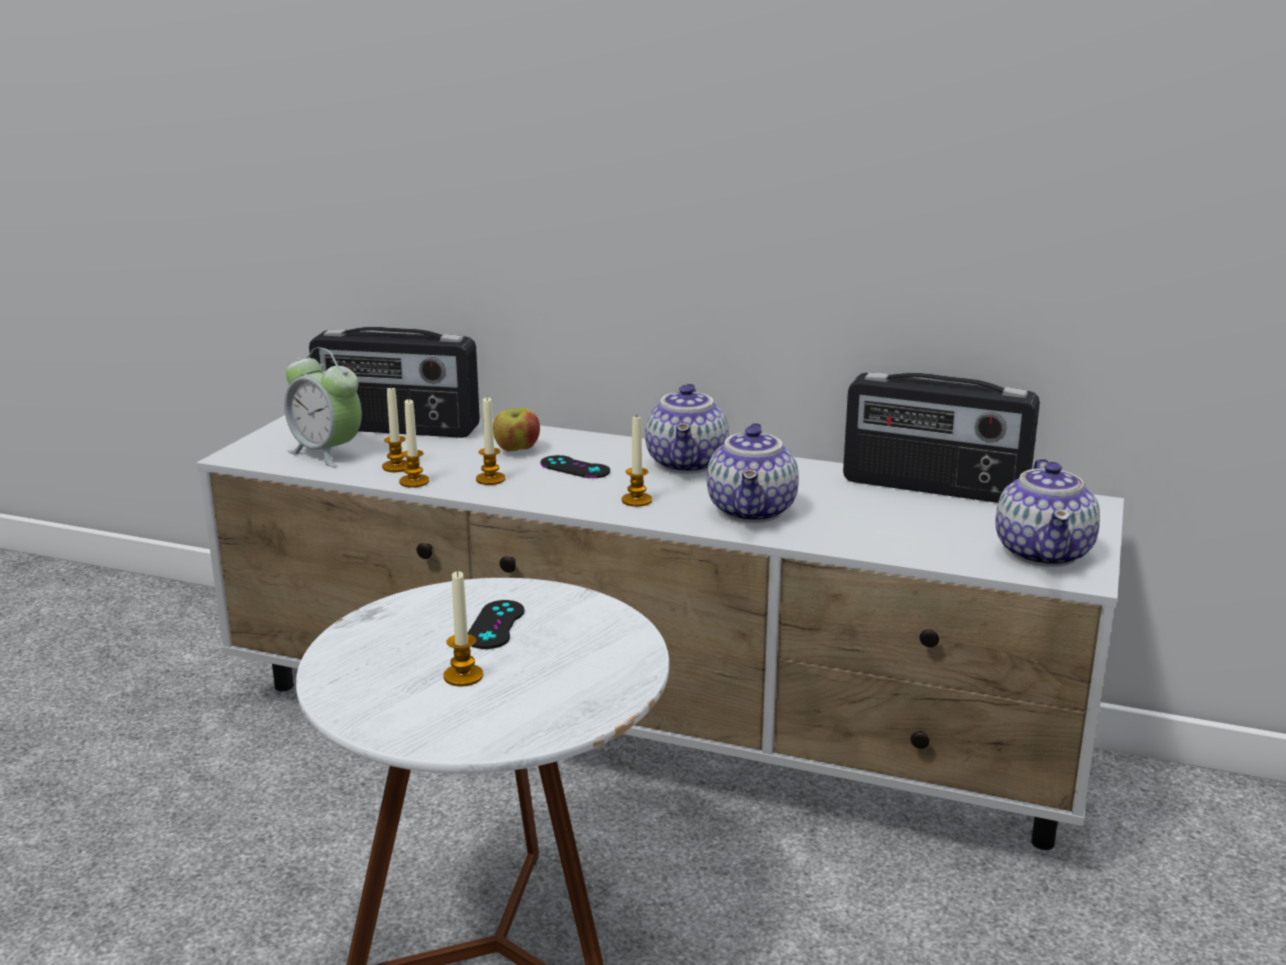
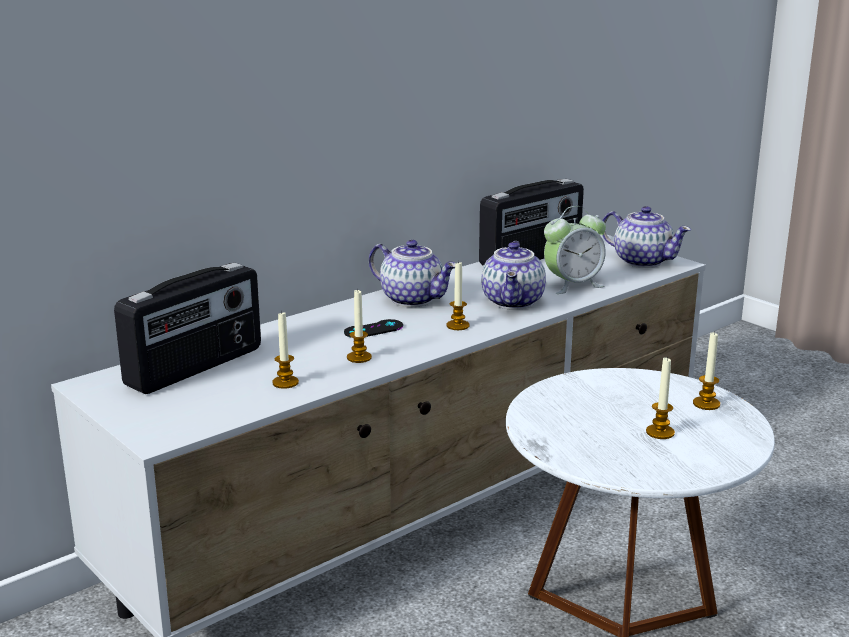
camera: 60 degrees left, 0 degrees up
alarm clock [284,347,362,467] -> alarm clock moved to [544,206,606,294]
candle [399,398,429,488] -> candle moved to [693,331,720,410]
black game controller [468,600,524,649] -> none
apple [493,408,540,452] -> none
teapot [707,423,799,523] -> teapot turned 60 degrees clockwise [481,241,546,310]

